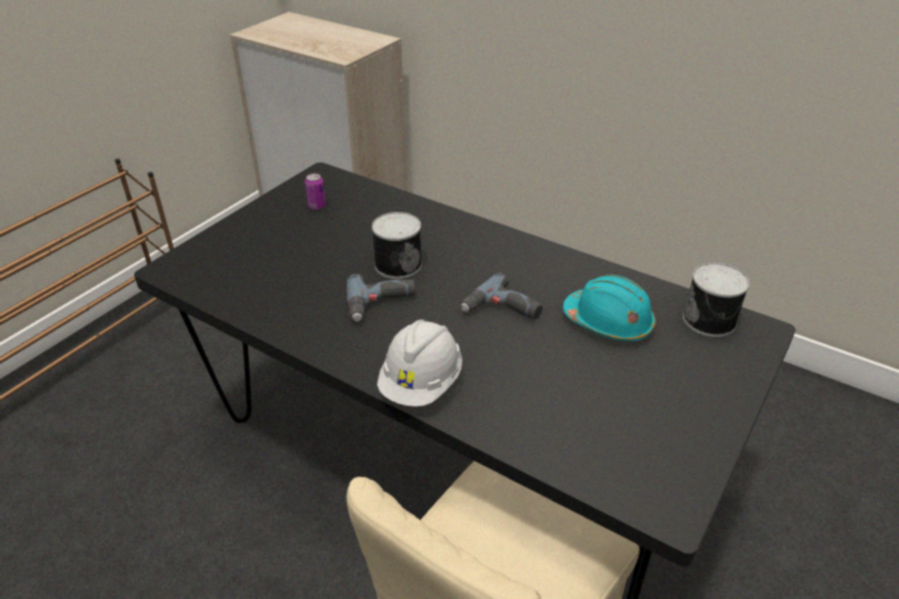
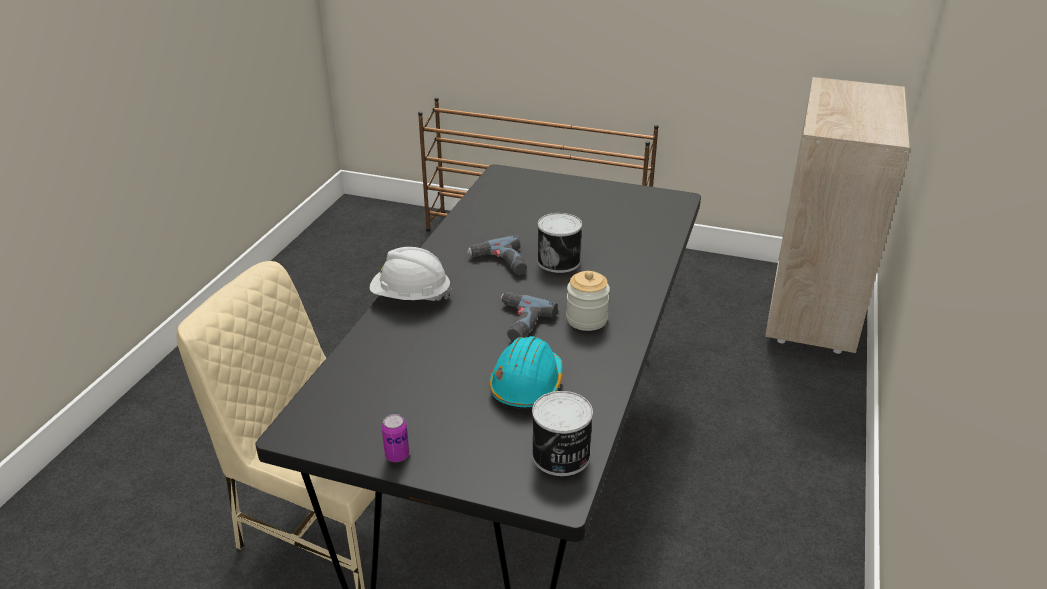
camera: 75 degrees right, 5 degrees down
can [305,173,326,210] -> can moved to [381,414,409,462]
none -> jar [566,271,610,331]

